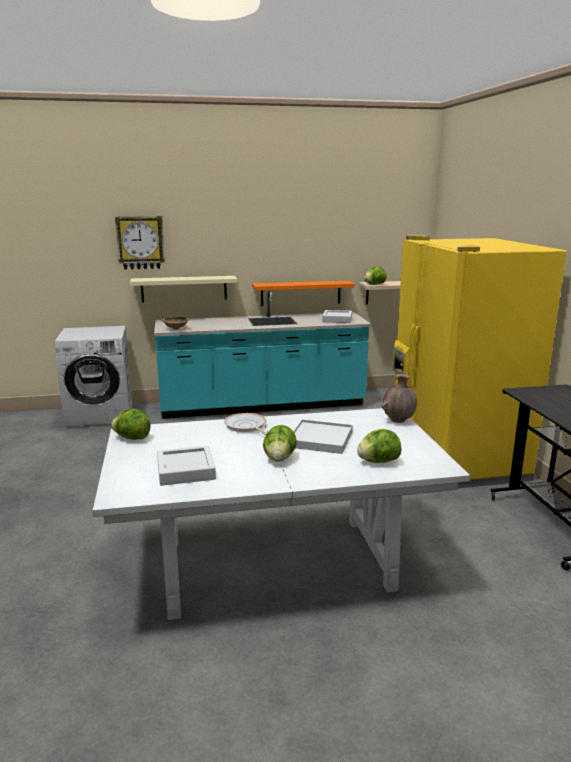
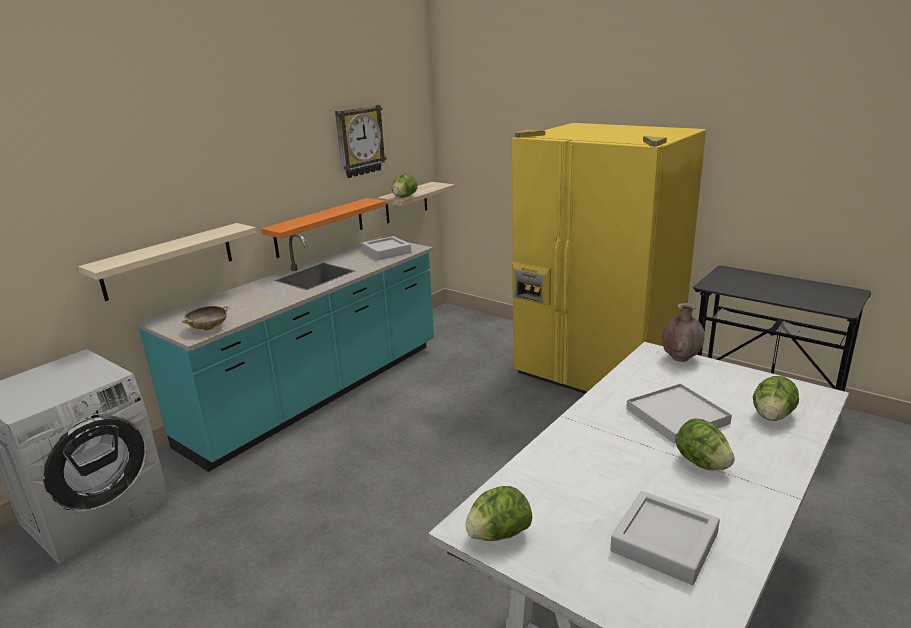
camera: 40 degrees left, 5 degrees up
wall clock [115,216,165,269] -> wall clock moved to [335,105,387,178]
frying pan [224,413,267,435] -> none

